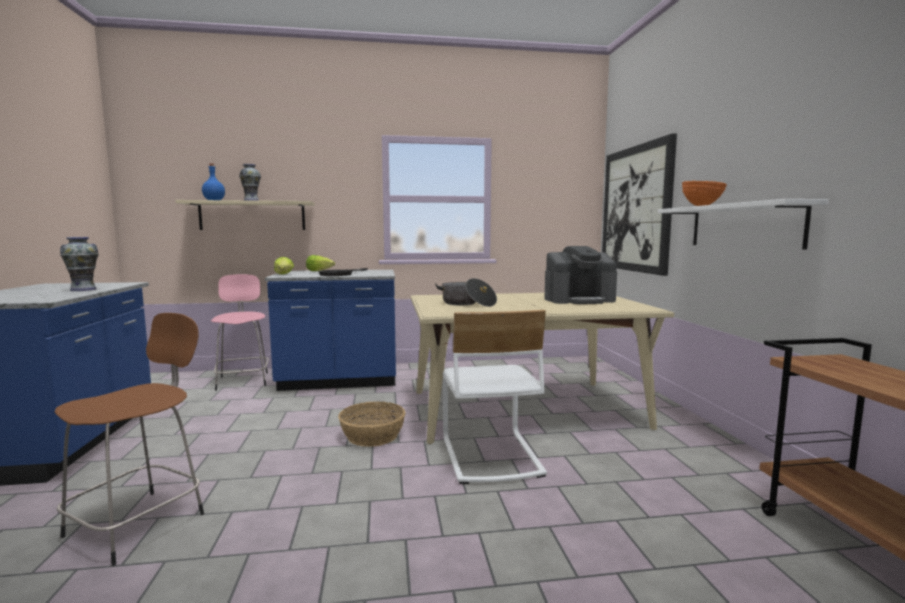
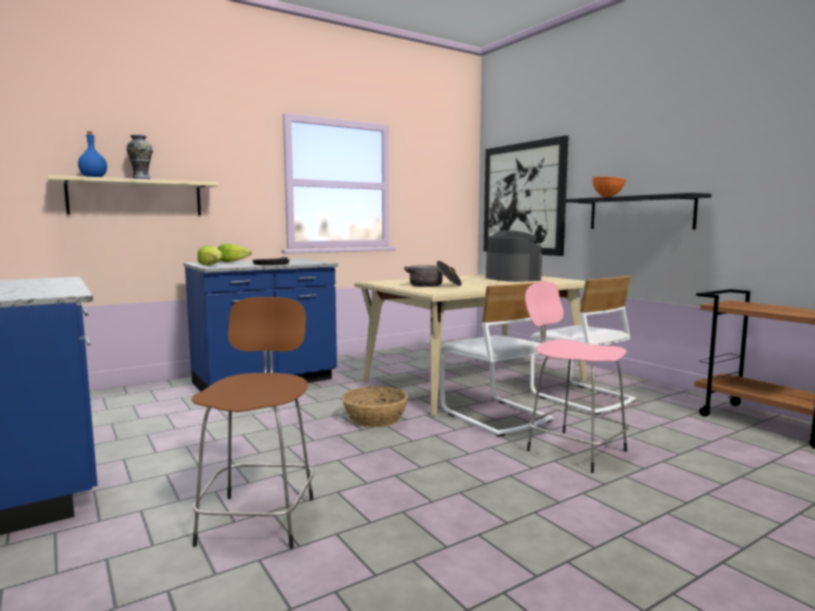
camera: 25 degrees left, 0 degrees up
vase [60,237,99,291] -> none
pink stool [210,274,269,391] -> pink stool moved to [525,282,629,473]
coffee machine [545,246,617,304] -> coffee machine turned 75 degrees counterclockwise [486,230,542,282]
white shelf [658,199,829,250] -> black shelf [565,193,711,230]
none -> white chair [530,276,636,415]

